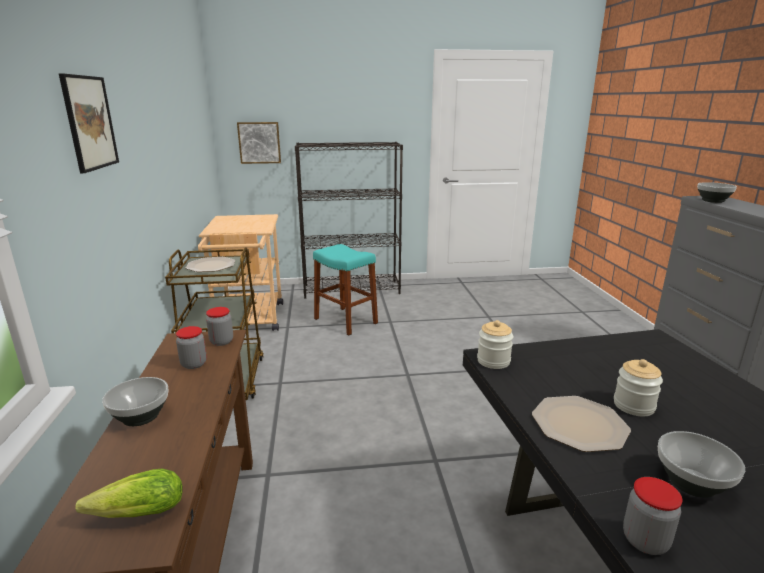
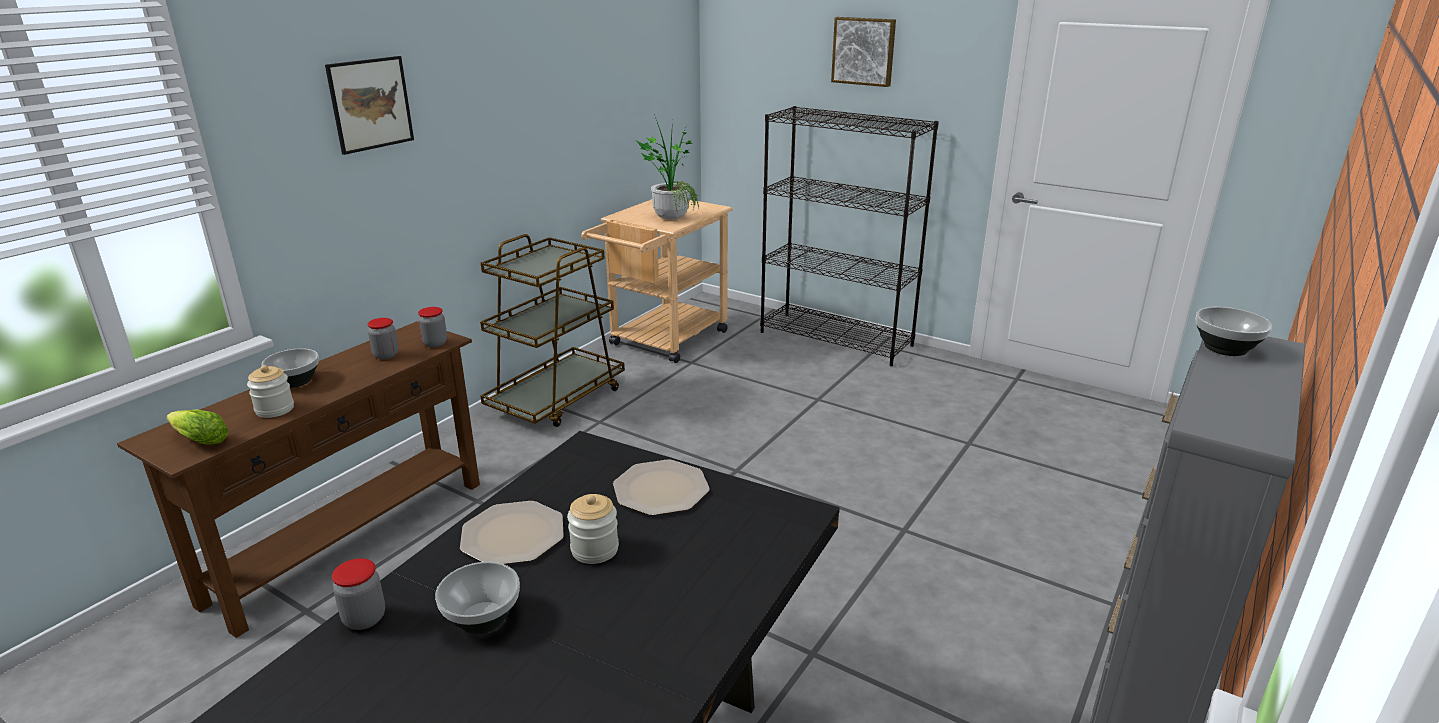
camera: 40 degrees right, 5 degrees up
plate [186,257,235,272] -> plate moved to [613,459,710,516]
picture [237,122,281,164] -> picture moved to [831,17,896,87]
turquoise stool [313,244,378,335] -> none
jar [477,320,513,369] -> jar moved to [247,365,294,418]
none -> potted plant [637,114,699,220]

